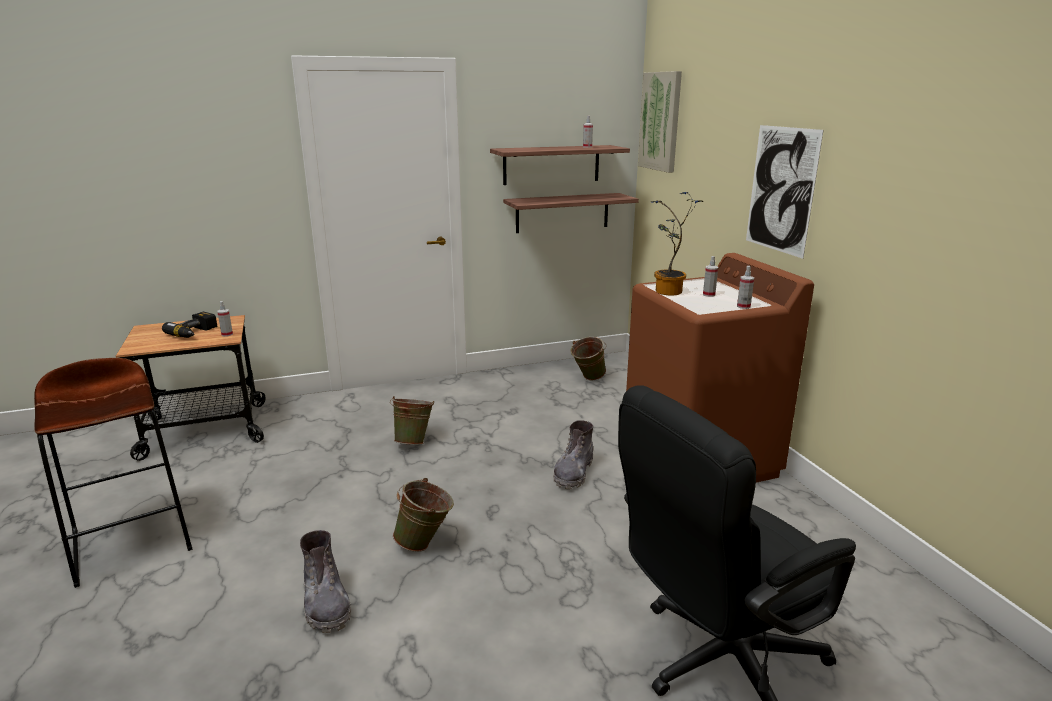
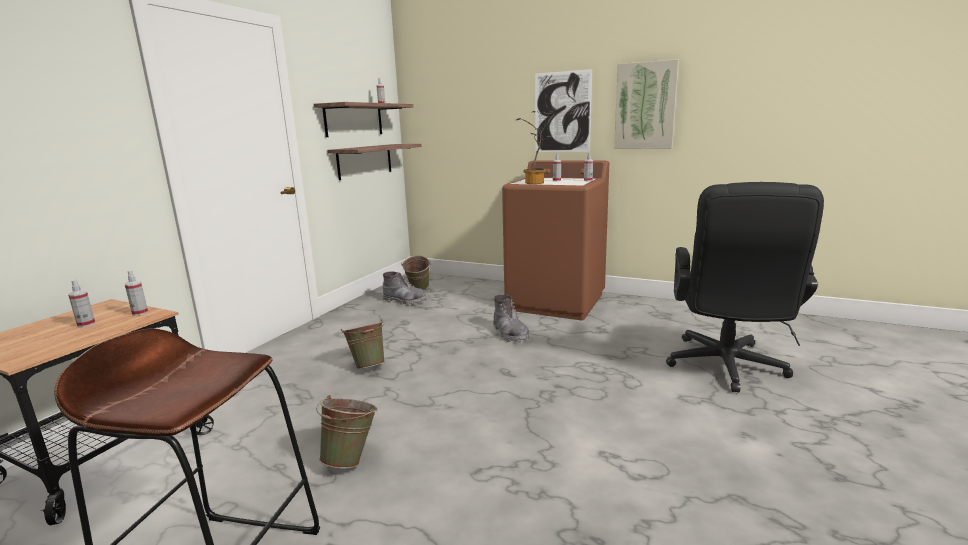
camera: 45 degrees left, 5 degrees down
power drill [162,312,217,338] -> spray bottle [68,280,95,327]
grey boot [300,530,351,633] -> grey boot moved to [382,272,427,306]
green bucket [393,478,454,552] -> green bucket moved to [316,395,377,468]
picture [638,71,682,173] -> picture moved to [614,59,679,149]

